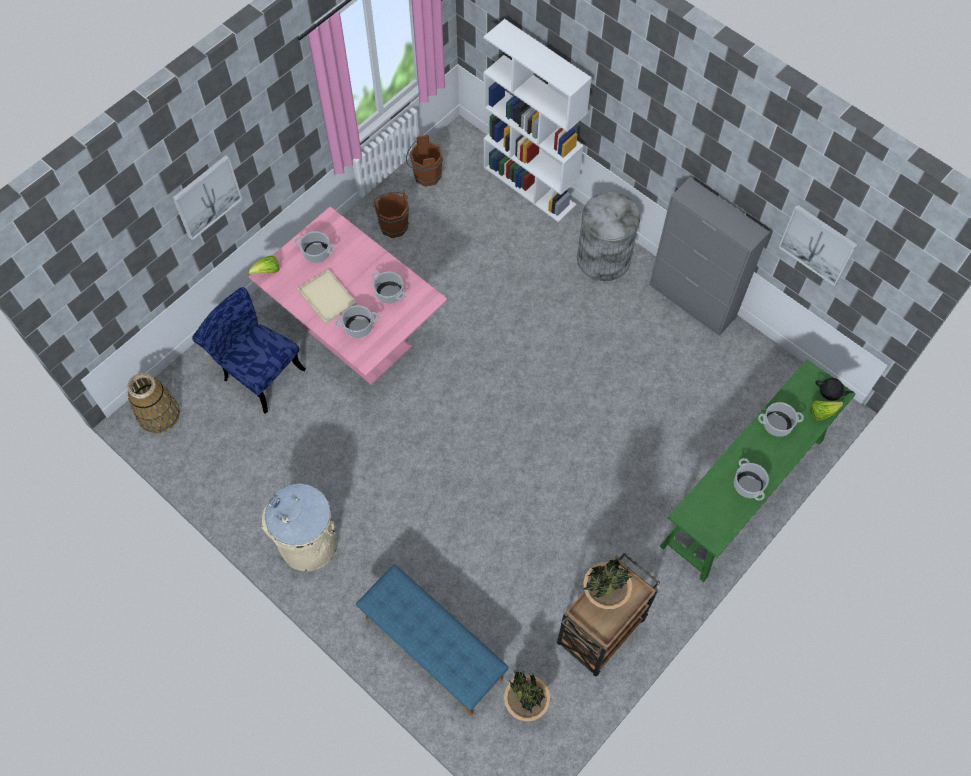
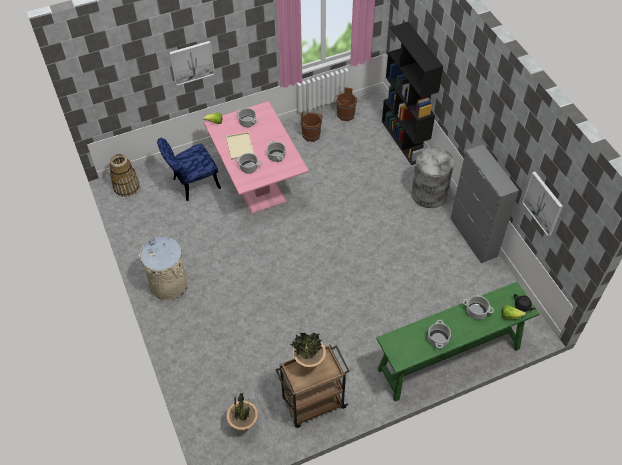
camera: 25 degrees right, 10 degrees down
blue chair [192,287,306,413] -> blue chair turned 90 degrees counterclockwise [157,138,221,201]
blue bench [356,564,509,716] -> none
white bookcase [483,19,592,222] -> black bookcase [382,22,443,165]

